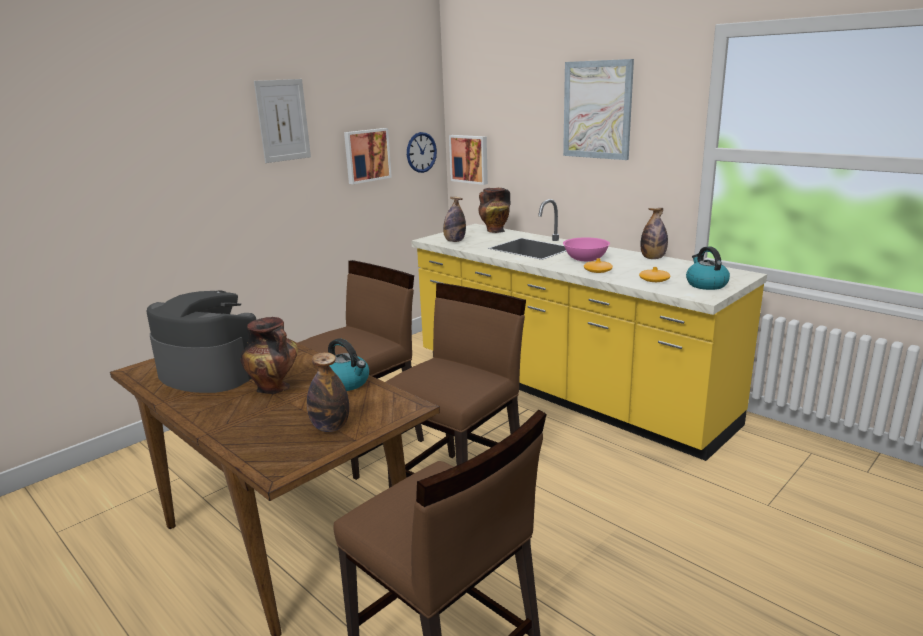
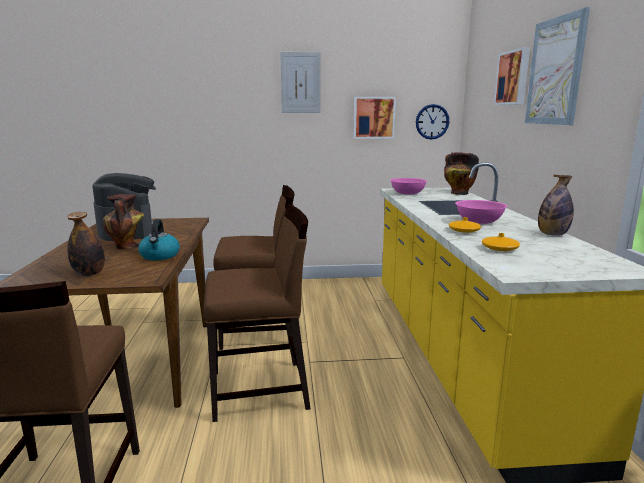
camera: 40 degrees right, 5 degrees down
bottle [443,197,466,242] -> pink bowl [390,178,427,195]
picture [449,135,488,185] -> picture moved to [494,47,530,105]
kettle [686,246,730,290] -> none

